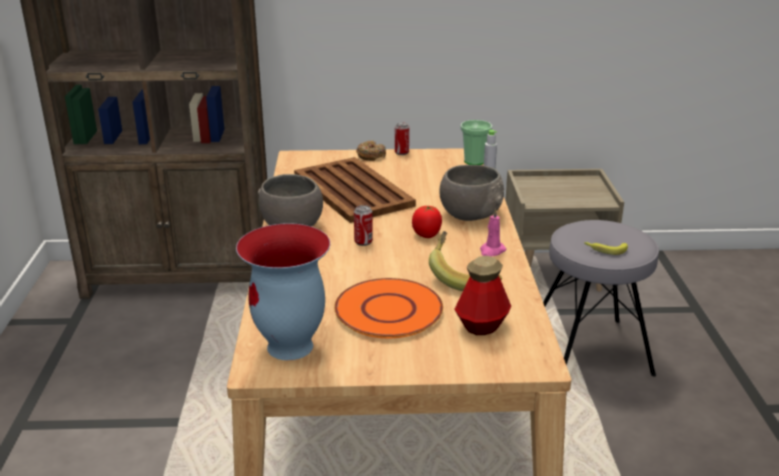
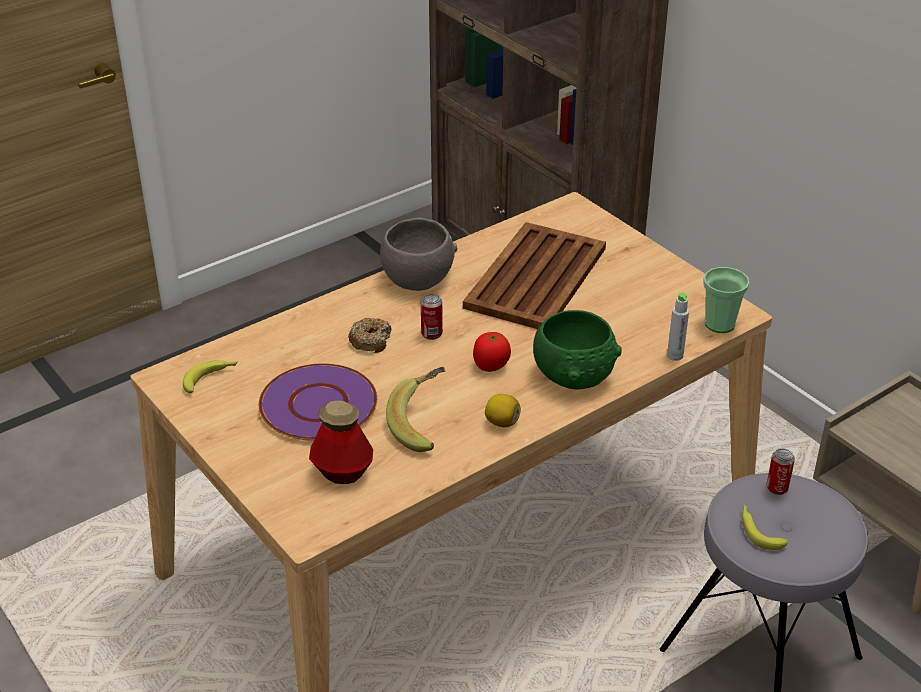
camera: 55 degrees right, 10 degrees up
vase [236,223,330,360] -> banana [183,360,238,393]
orange plate [334,278,443,338] -> purple plate [259,363,377,441]
donut [356,141,386,161] -> donut moved to [348,318,392,353]
can [395,122,409,155] -> can moved to [766,448,795,495]
grey bowl [439,165,504,221] -> green bowl [533,310,621,389]
pink candle [480,208,506,257] -> lemon [485,394,521,427]

